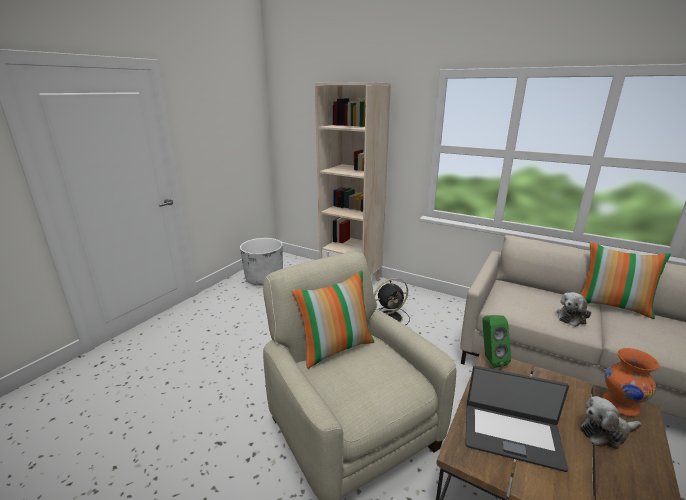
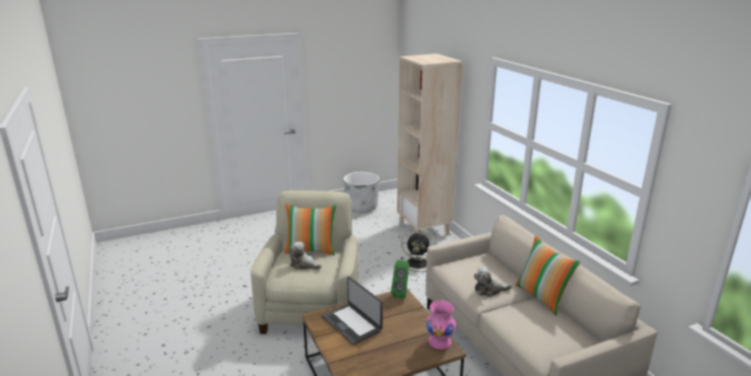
camera: 35 degrees right, 0 degrees up
plush toy [580,396,641,449] -> plush toy moved to [288,241,321,270]
orange vase [603,348,660,416] -> pink vase [426,300,456,349]

